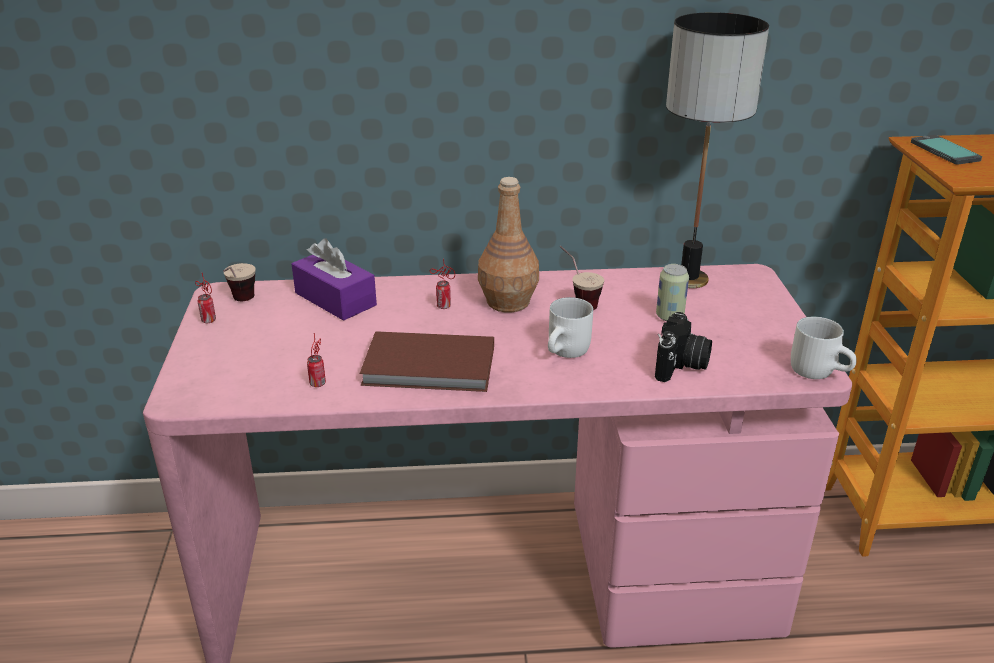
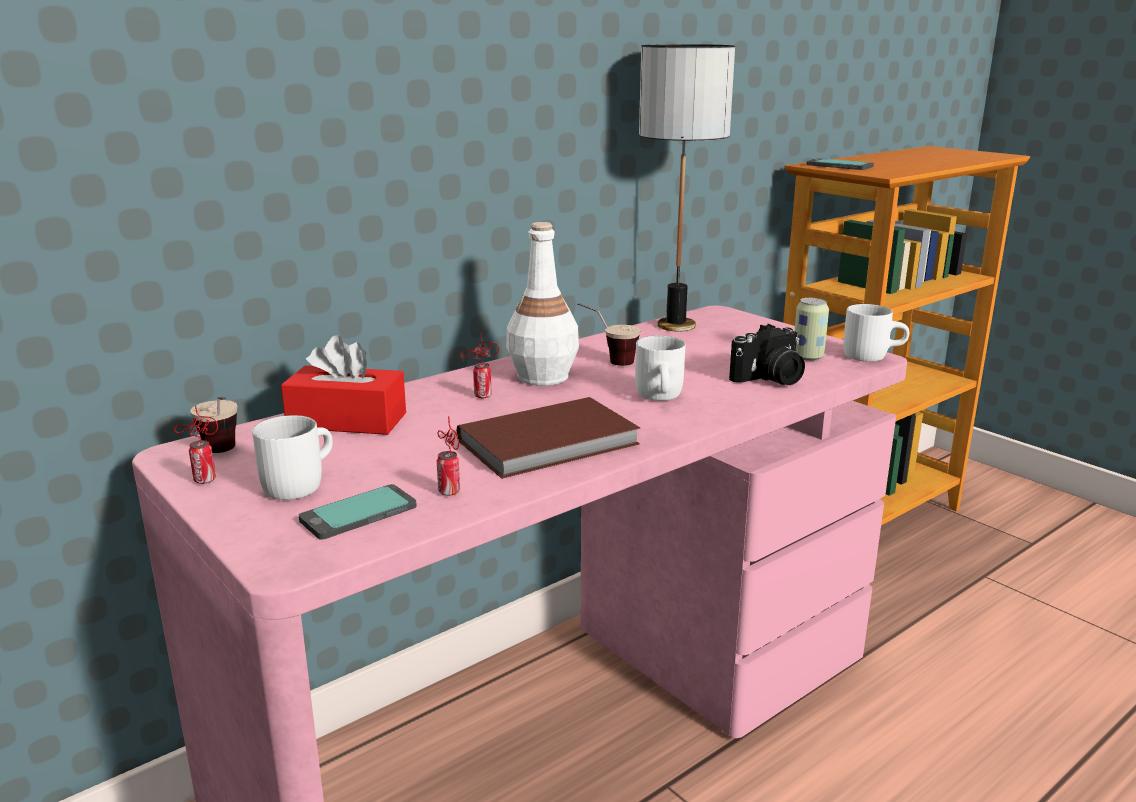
camera: 35 degrees left, 10 degrees down
purple tissue box [292,239,377,321] -> red tissue box [281,335,406,435]
brown bottle [478,177,539,312] -> white bottle [506,222,579,386]
camera [655,312,712,382] -> camera turned 75 degrees clockwise [729,324,805,385]
can [656,264,689,321] -> can moved to [794,298,829,361]
none -> white mug [252,415,333,500]
none -> phone [299,484,417,540]

